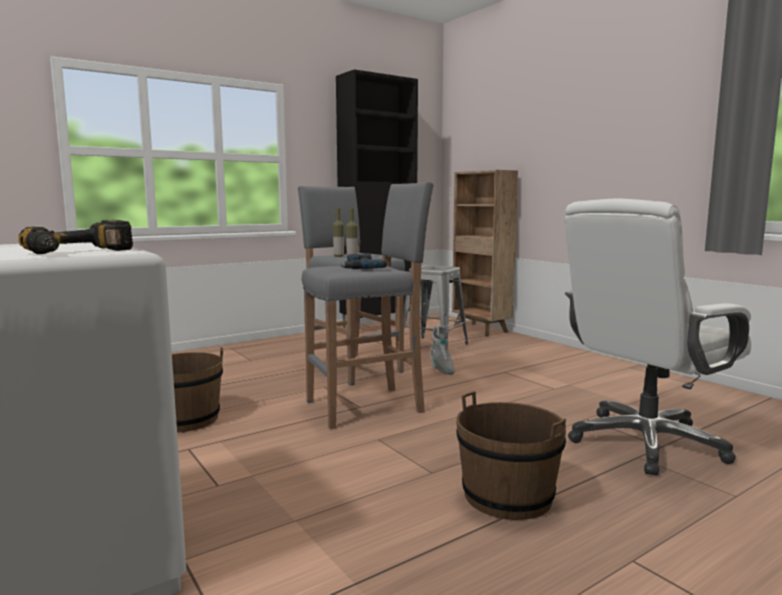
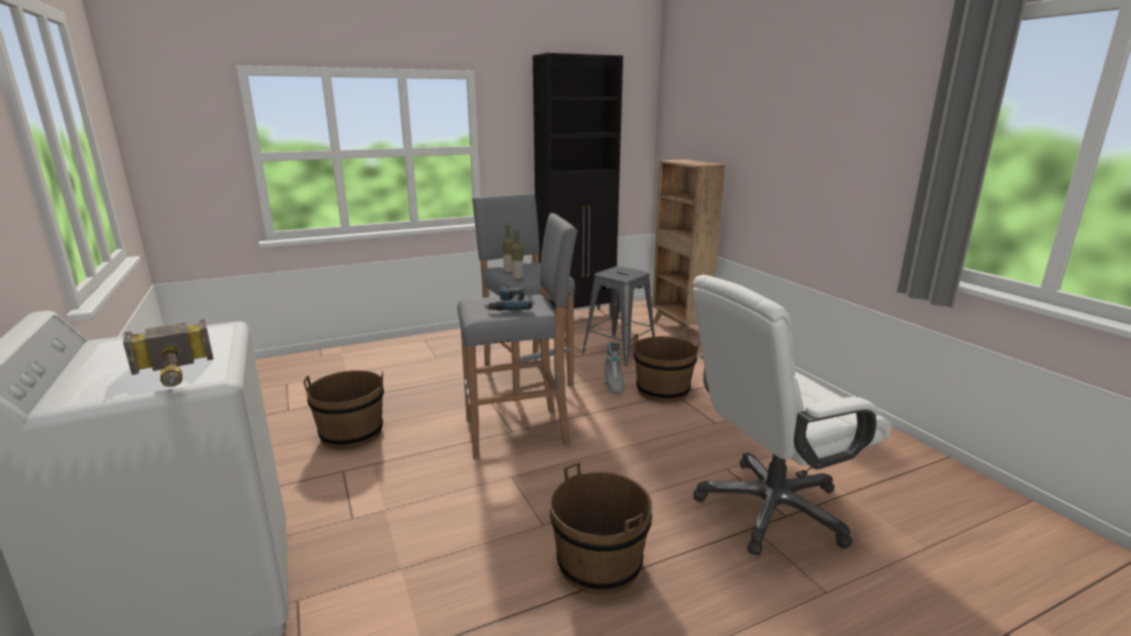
camera: 10 degrees right, 10 degrees up
power drill [18,220,133,254] -> hammer [123,319,214,387]
none -> brown bucket [633,334,699,403]

